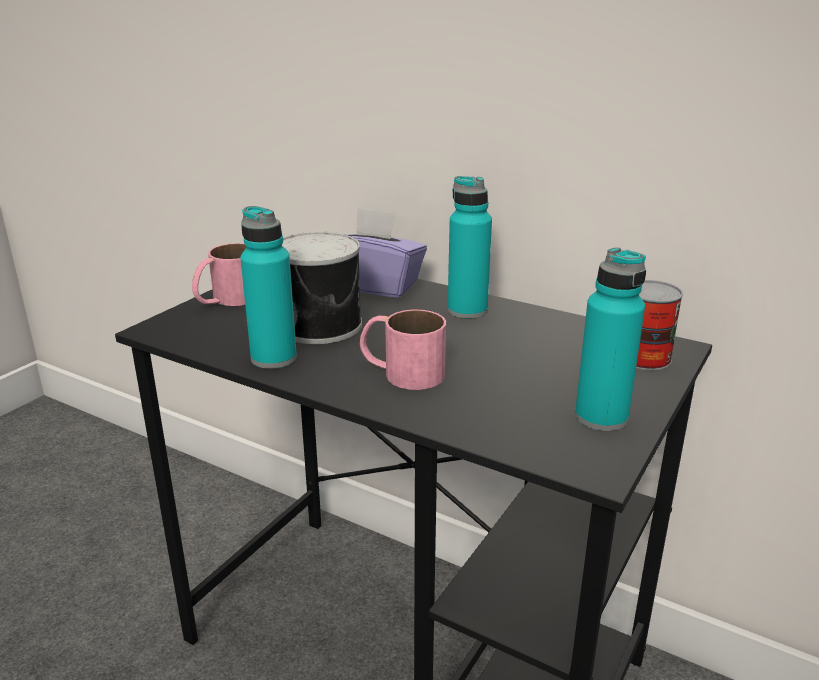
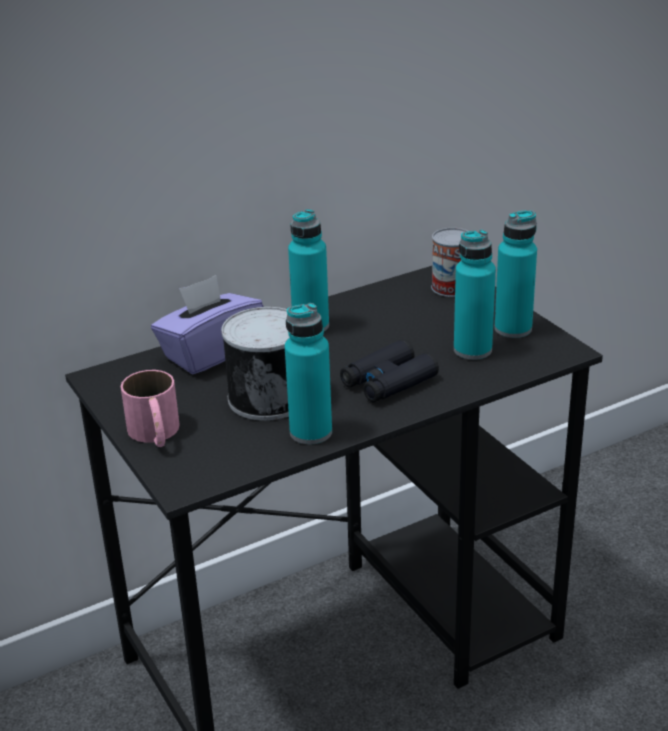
camera: 60 degrees left, 5 degrees up
pink mug [360,310,446,390] -> black binoculars [340,339,439,402]
none -> turquoise bottle [454,230,496,360]

